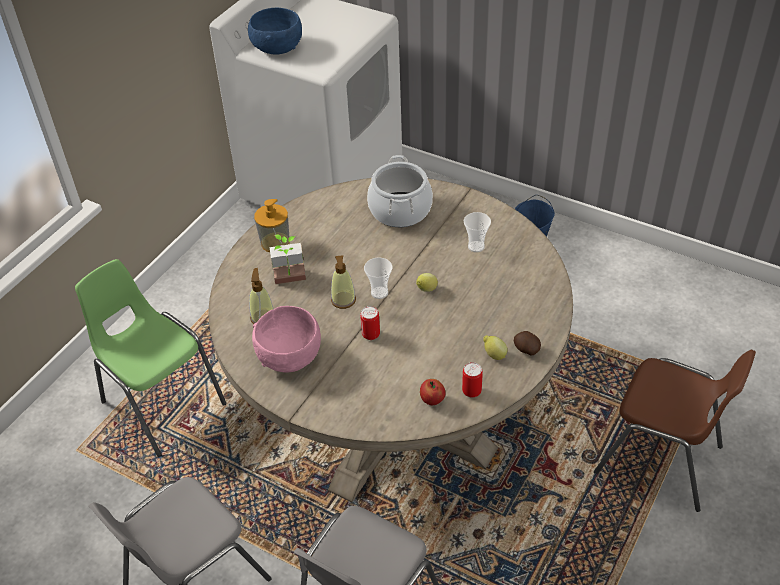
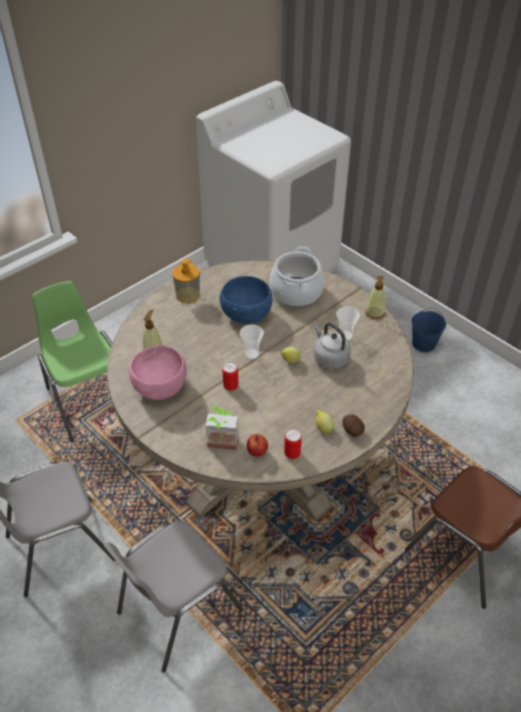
camera: 15 degrees right, 0 degrees up
blue bowl [248,8,302,55] -> blue bowl moved to [220,276,272,324]
potted plant [270,235,306,284] -> potted plant moved to [206,406,239,450]
soap dispenser [331,255,356,309] -> soap dispenser moved to [365,276,386,319]
none -> grey kettle [314,323,351,369]

